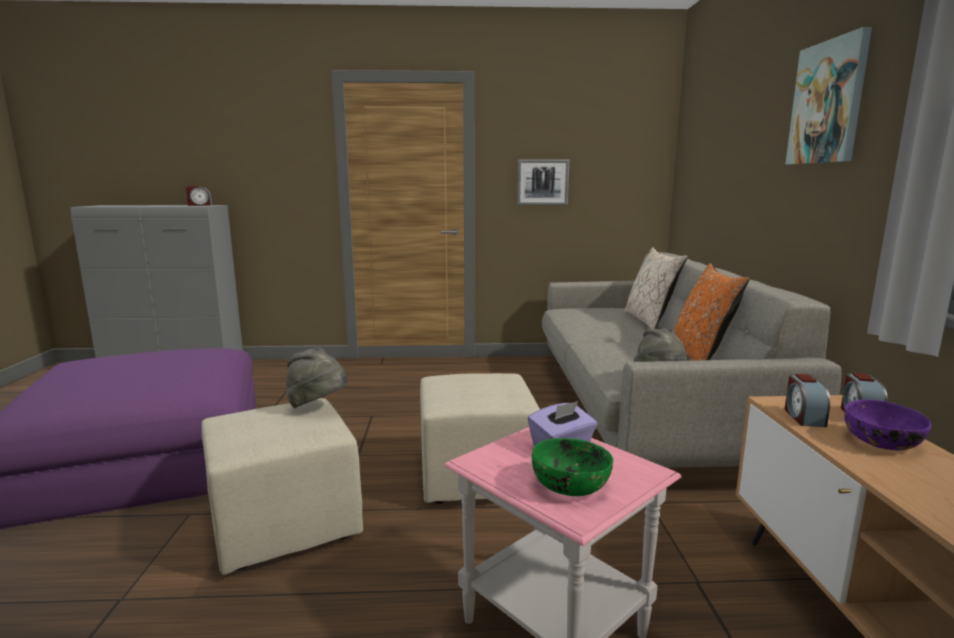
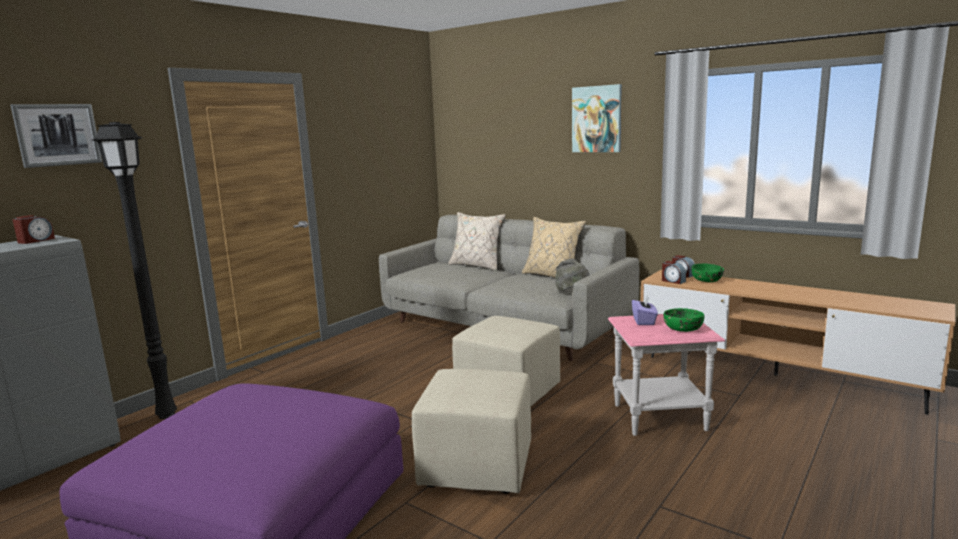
camera: 50 degrees left, 0 degrees up
grey hat [286,347,348,408] -> none
picture [517,159,569,205] -> picture moved to [11,104,102,168]
orange pillow [675,264,750,361] -> beige pillow [522,217,586,277]
purple bowl [844,399,931,450] -> green bowl [691,264,724,282]
none -> black floor lamp [92,122,177,419]

